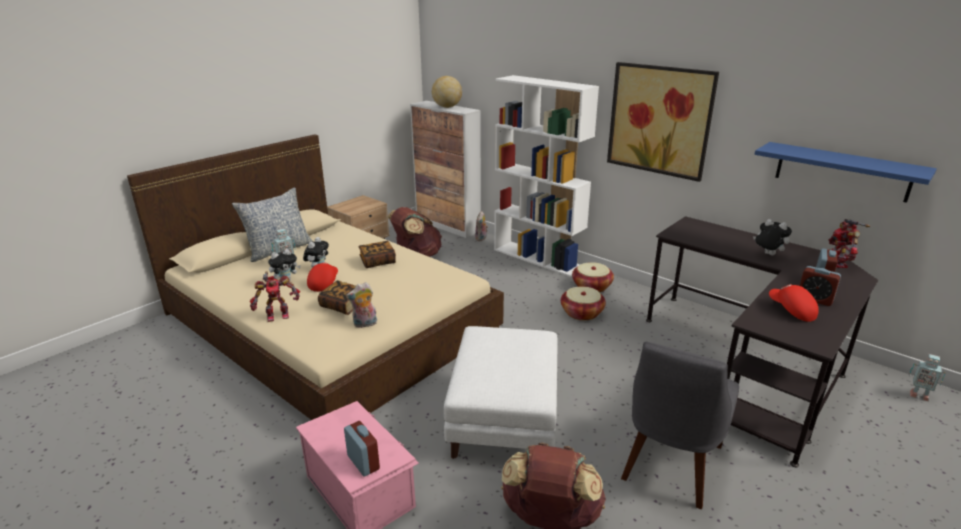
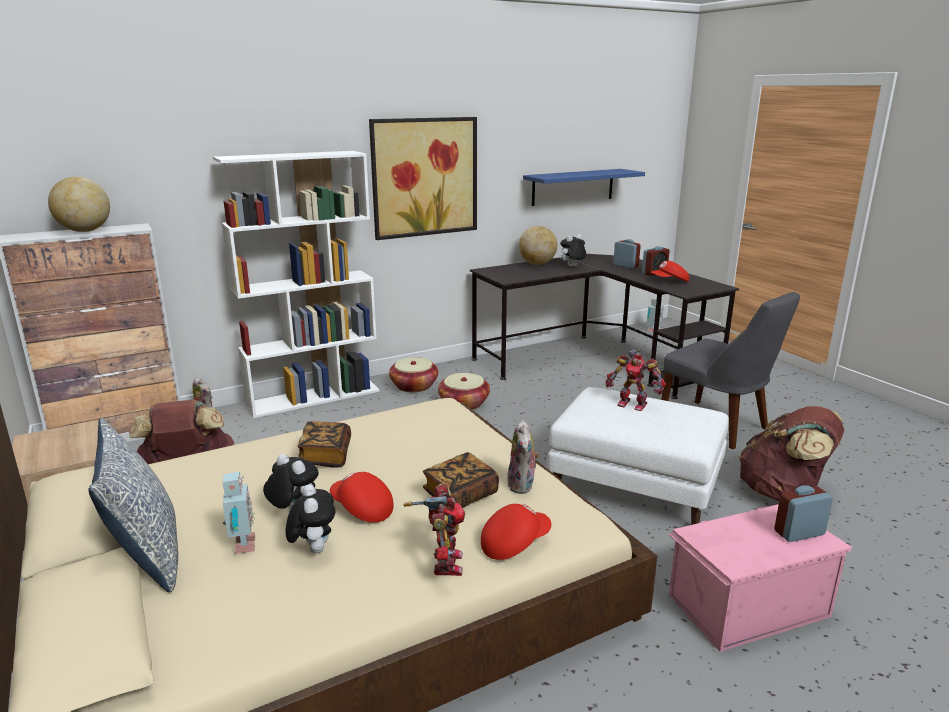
camera: 70 degrees left, 5 degrees down
toy robot [828,219,870,268] -> toy robot moved to [606,349,666,411]
none -> red cap [481,504,551,560]
none -> globe [519,226,557,265]

